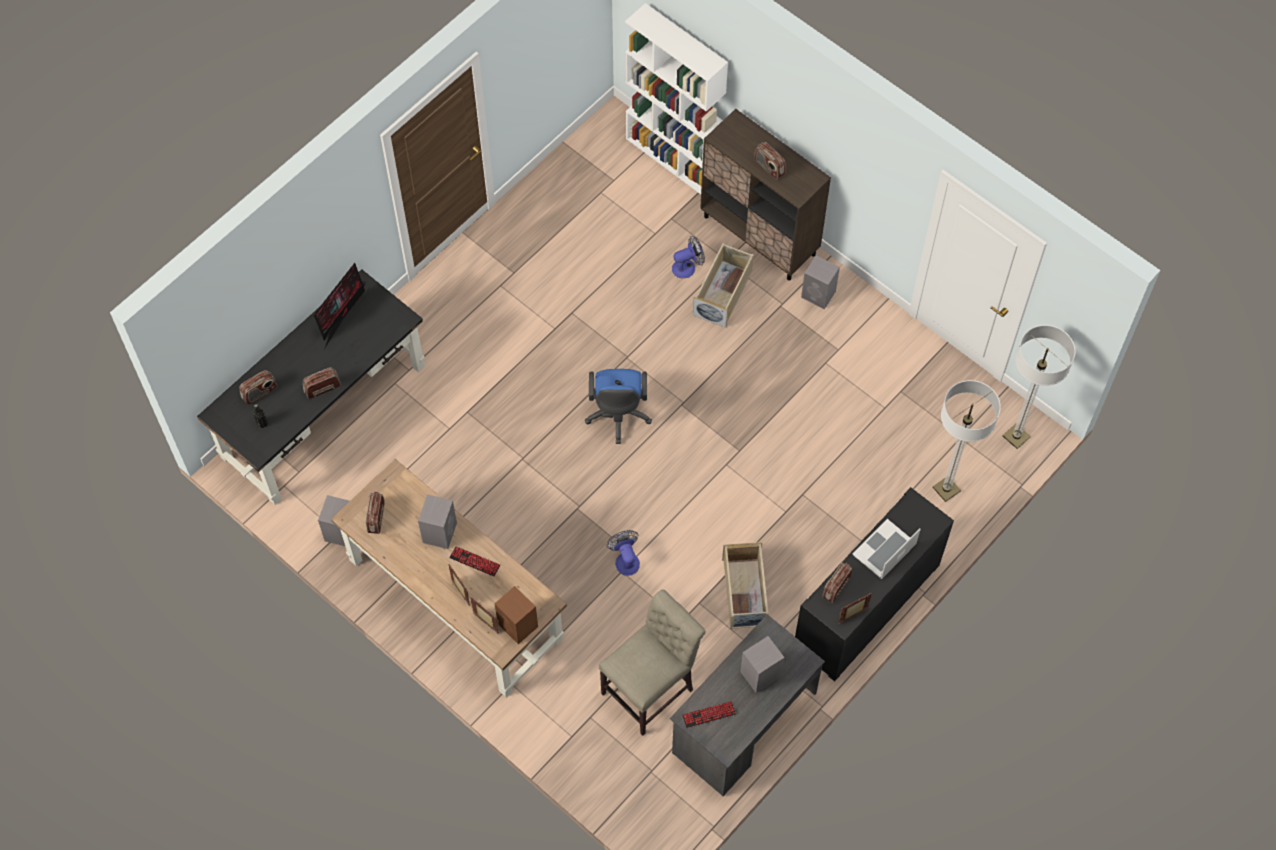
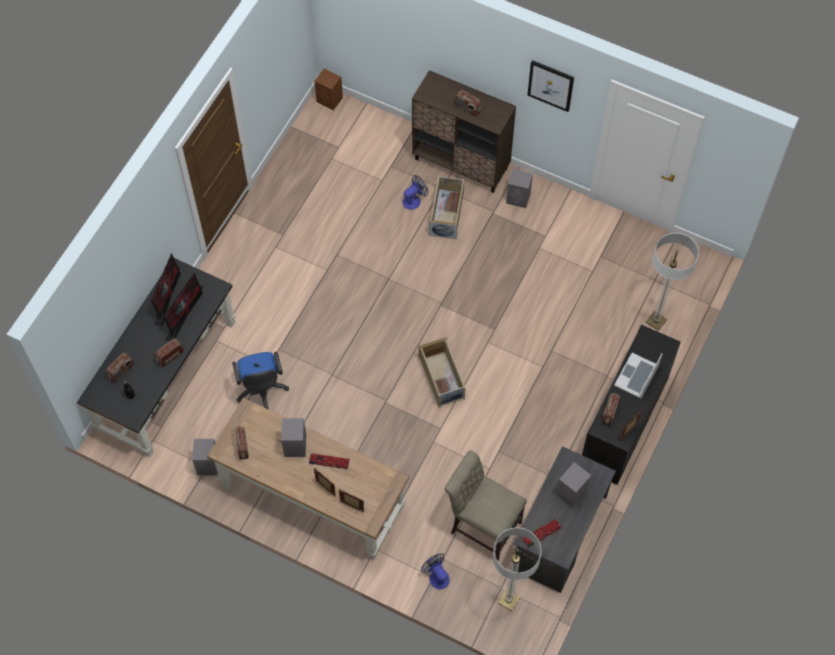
camera: 15 degrees left, 0 degrees up
brown speaker [495,586,538,644] -> brown speaker moved to [315,68,343,110]
blue office chair [585,369,652,444] -> blue office chair moved to [232,352,289,409]
beige chair [599,590,706,736] -> beige chair turned 90 degrees counterclockwise [445,450,527,561]
fan [606,530,640,576] -> fan moved to [421,553,450,589]
white bookcase [625,3,728,194] -> none
beige storage box [722,542,768,630] -> beige storage box moved to [418,337,466,407]
floor lamp [1003,325,1075,449] -> floor lamp moved to [493,528,541,611]
none -> monitor [163,273,203,342]
none -> picture [527,60,574,112]

